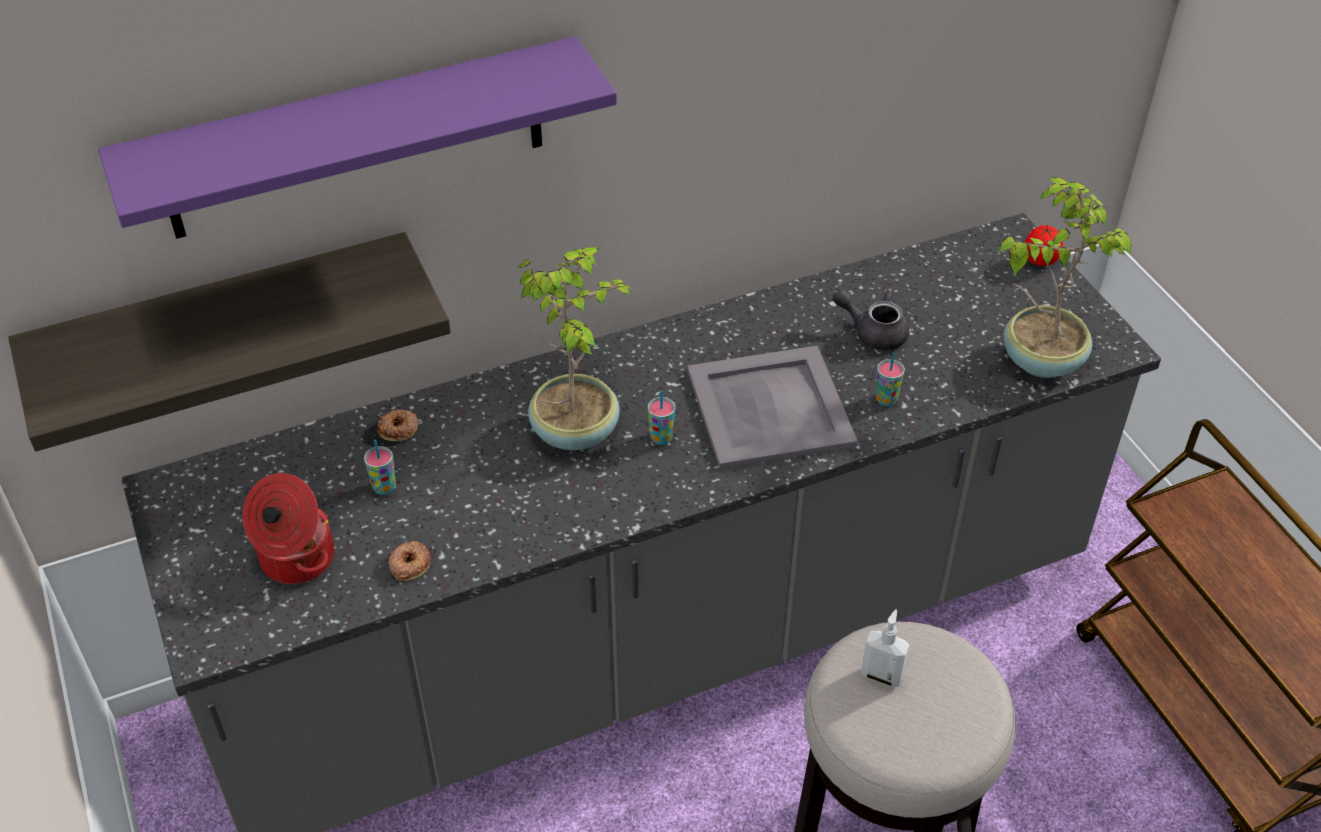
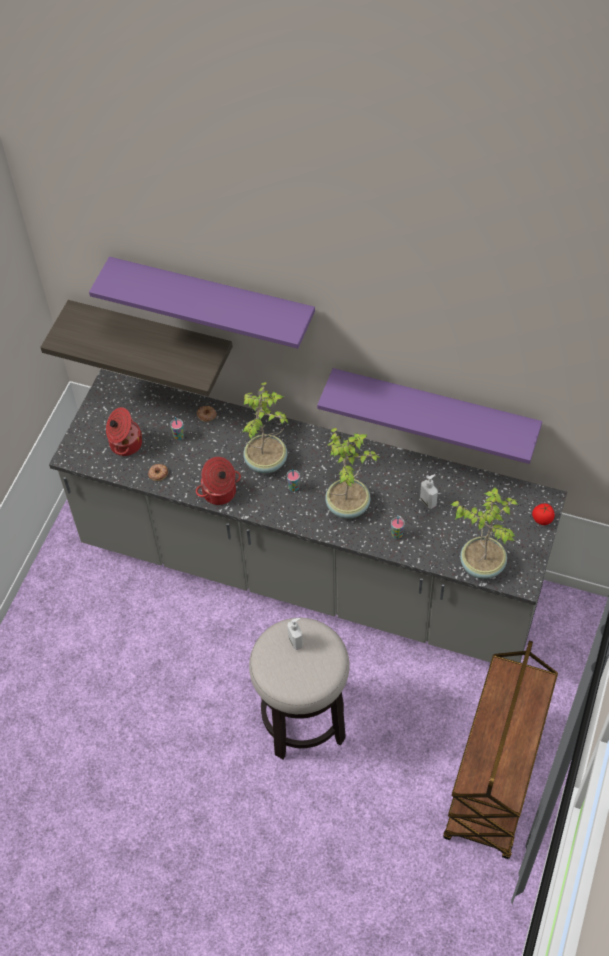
camera: 45 degrees right, 10 degrees up
grey tray [687,345,858,469] -> potted plant [325,428,381,519]
grey teapot [833,288,909,350] -> soap dispenser [420,474,438,509]
none -> cooking pot [196,457,241,505]
none -> purple shelf [317,368,542,464]

